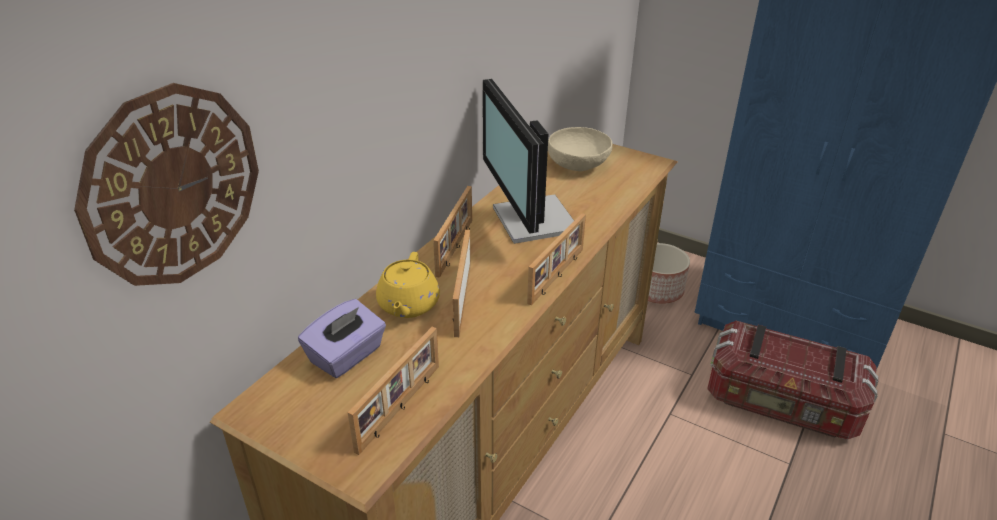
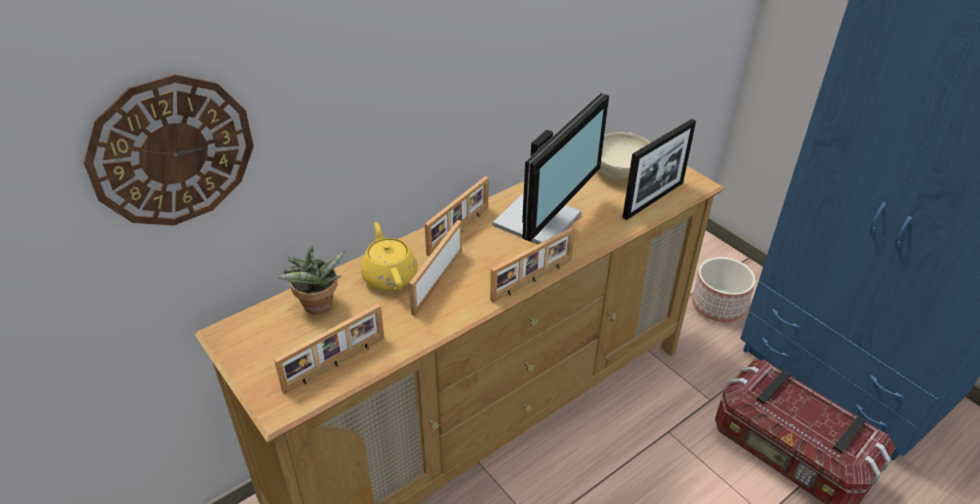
camera: 20 degrees right, 5 degrees up
purple tissue box [298,299,386,378] -> potted plant [278,246,346,315]
yellow teapot [376,252,440,318] -> yellow teapot turned 135 degrees clockwise [361,222,418,291]
monitor [483,79,574,244] -> monitor turned 150 degrees counterclockwise [492,93,609,244]
none -> picture frame [622,119,696,220]

